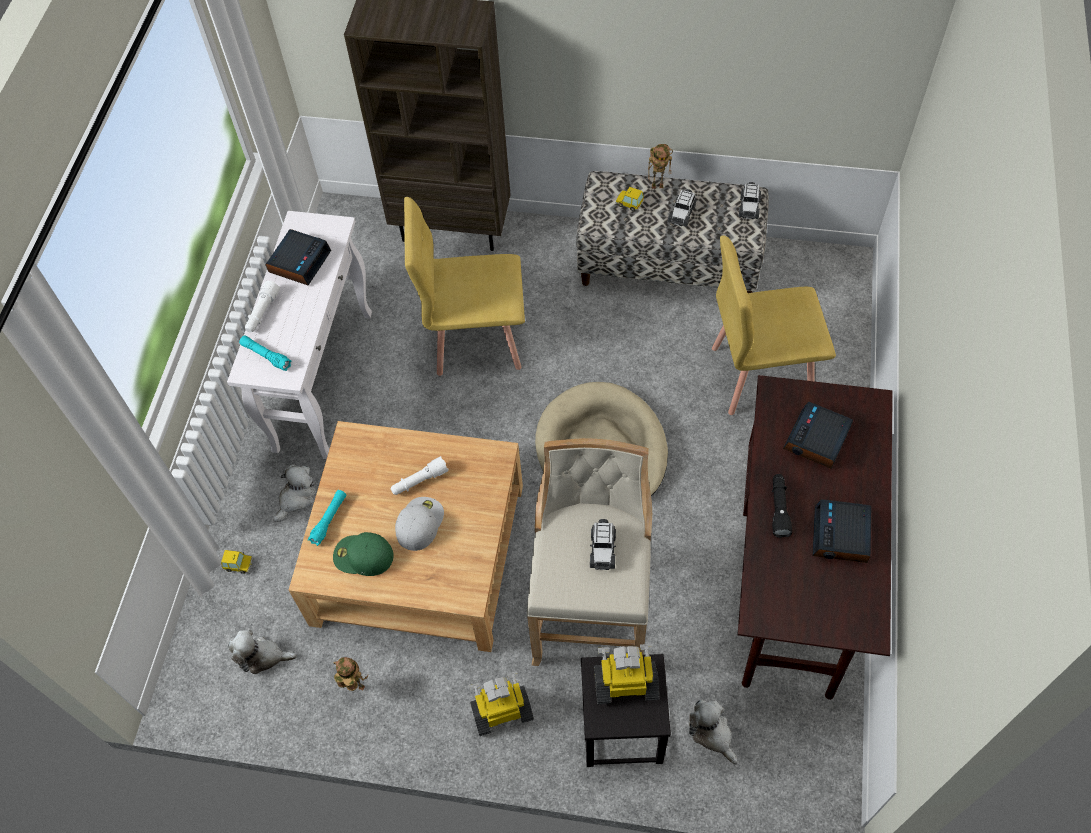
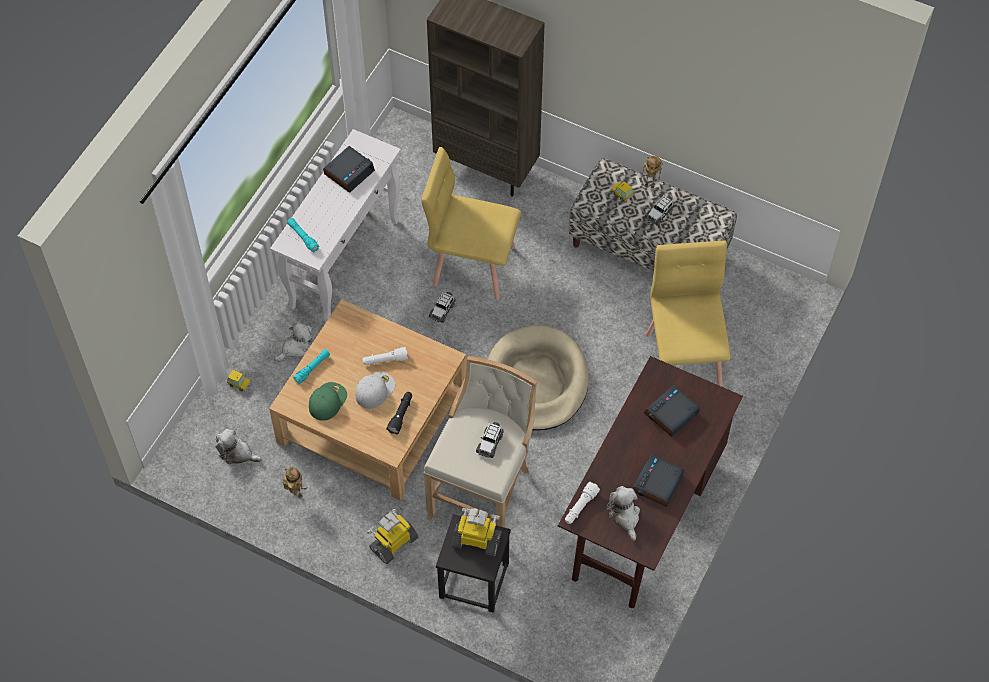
camera: 15 degrees right, 0 degrees up
white flashlight [245,281,280,333] -> white flashlight moved to [565,482,600,524]
green cap [333,532,393,576] -> green cap turned 90 degrees clockwise [309,382,347,421]
toy robot [470,671,534,736] -> toy robot turned 45 degrees counterclockwise [367,509,418,564]
plush toy [689,700,738,765] -> plush toy moved to [606,486,640,541]
yellow chair [712,236,836,415] -> yellow chair turned 75 degrees clockwise [646,240,731,387]
toy car [739,182,761,219] -> toy car moved to [429,292,456,323]
black flashlight [772,474,792,538] -> black flashlight moved to [387,392,412,434]

